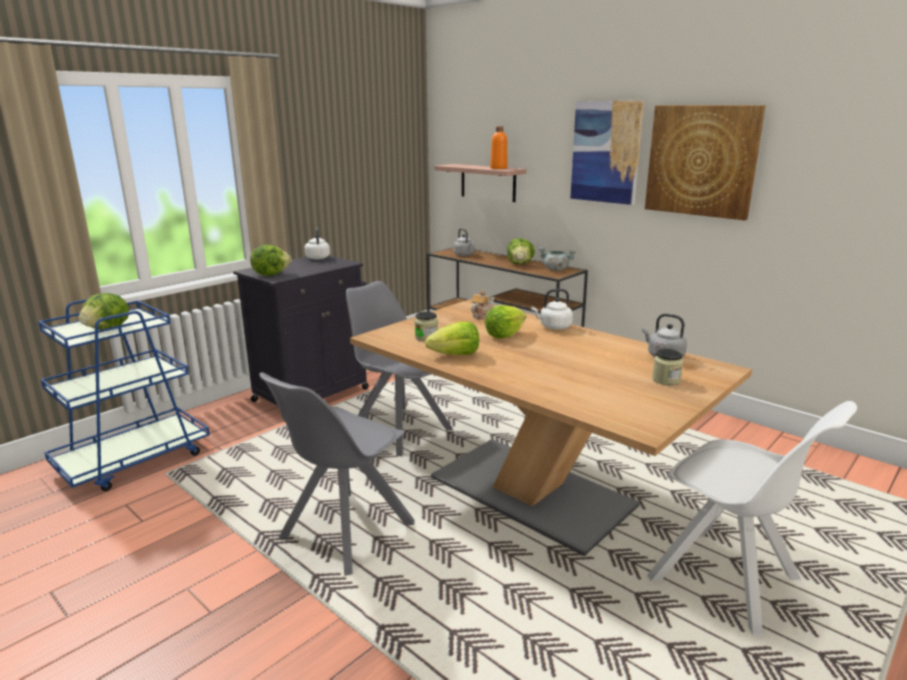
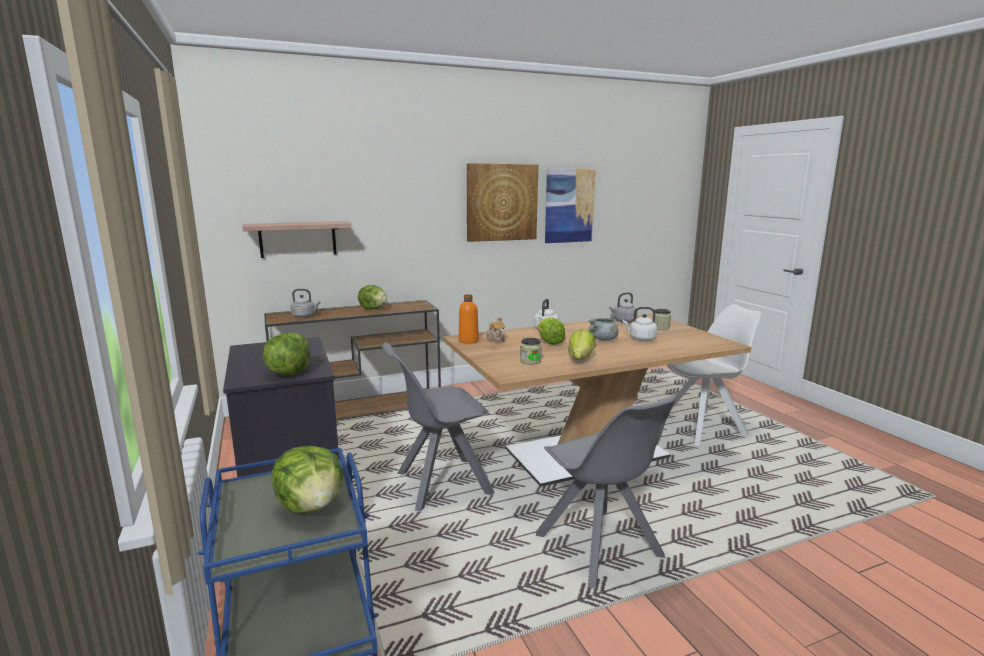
camera: 65 degrees left, 5 degrees down
white kettle [305,228,330,260] -> white kettle moved to [623,307,657,341]
orange bottle [490,127,507,169] -> orange bottle moved to [459,294,479,344]
grey cooking pot [539,247,576,271] -> grey cooking pot moved to [589,313,618,341]
picture [570,101,644,205] -> picture moved to [545,169,596,243]

